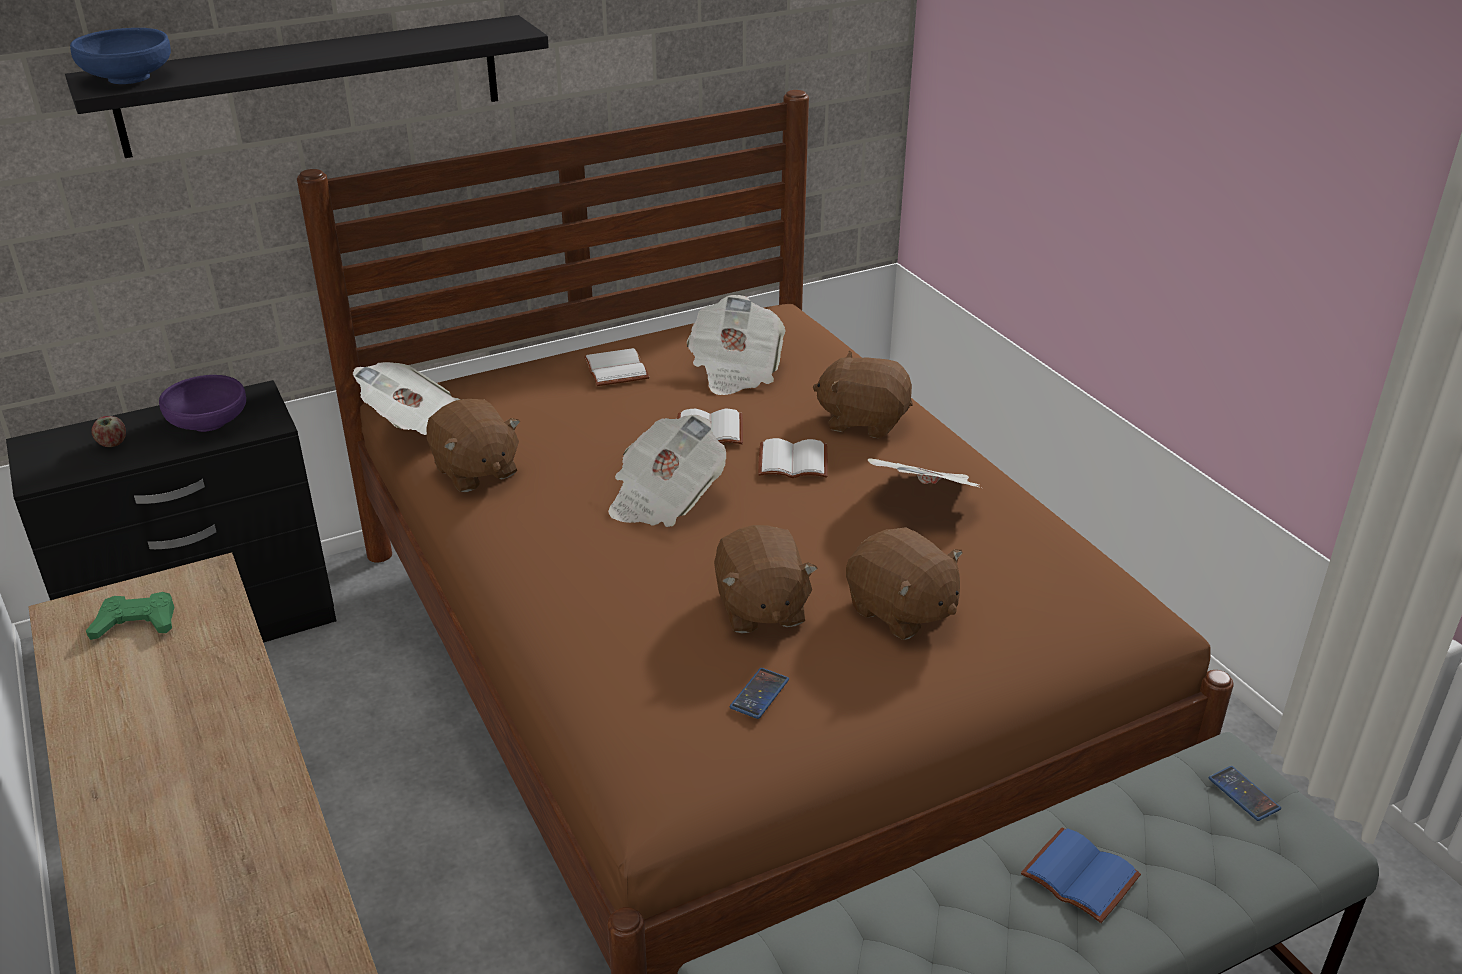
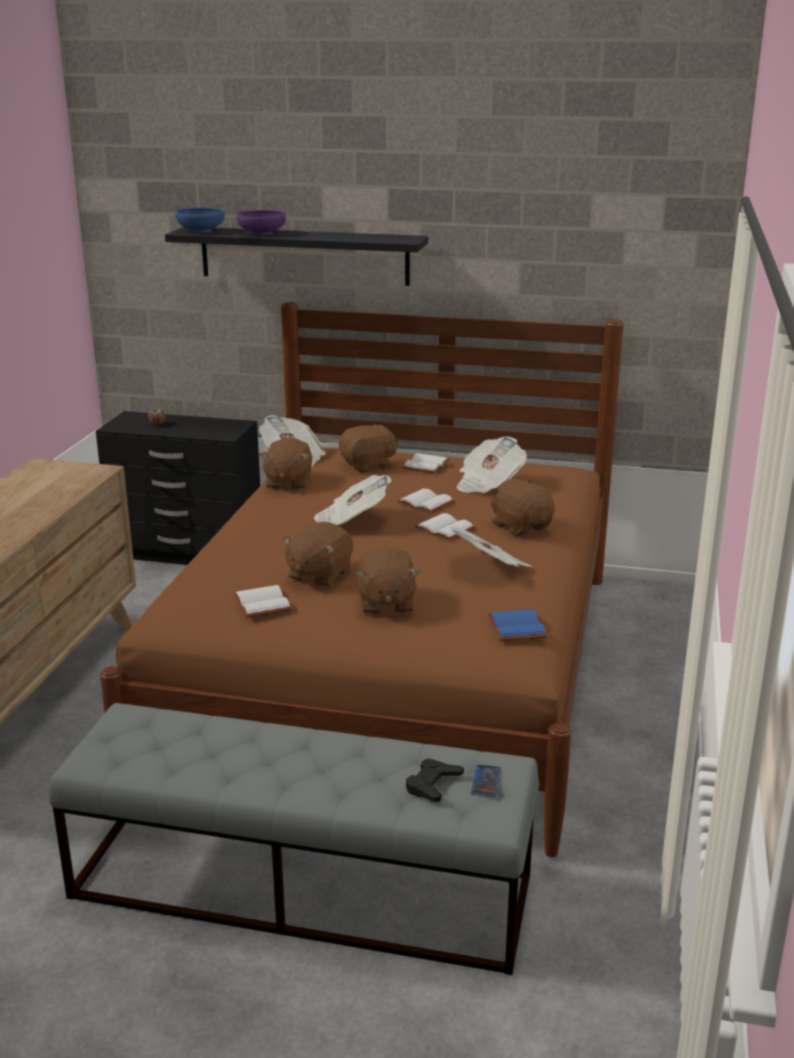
camera: 40 degrees right, 10 degrees down
green game controller [86,592,174,640] -> none
purple bowl [159,375,246,432] -> purple bowl moved to [236,210,286,236]
phone [730,668,789,719] -> white book [234,585,292,617]
blue book [1021,828,1141,923] -> blue book moved to [488,609,548,641]
none -> brown plush toy [339,424,399,473]
none -> black game controller [406,758,464,802]

